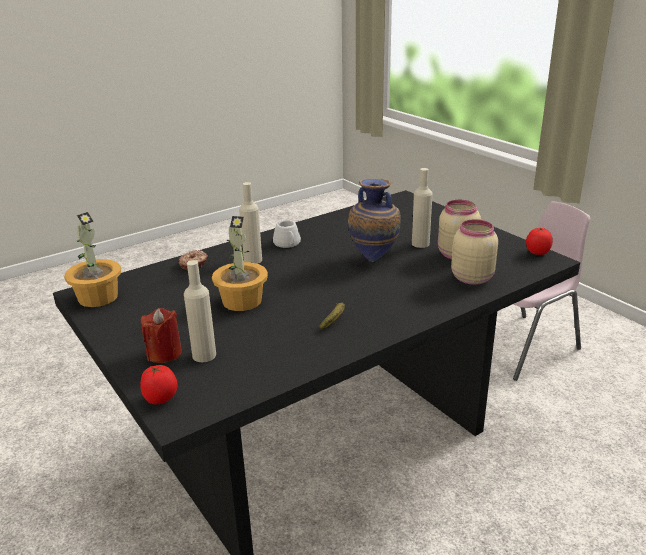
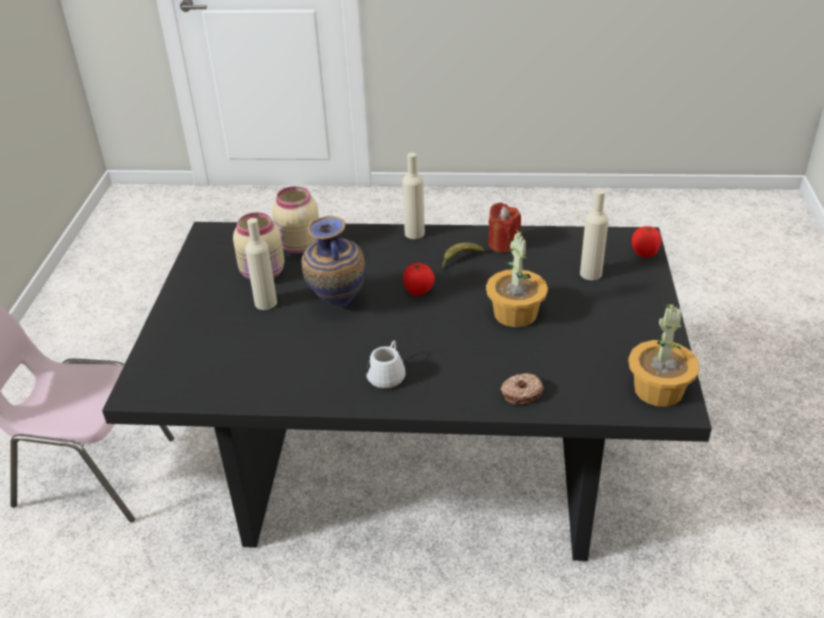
camera: 140 degrees left, 10 degrees up
red candle [141,308,182,363] -> red candle moved to [488,202,521,253]
beige bottle [239,182,262,264] -> beige bottle moved to [402,152,425,239]
tomato [526,227,553,255] -> tomato moved to [403,263,435,296]

